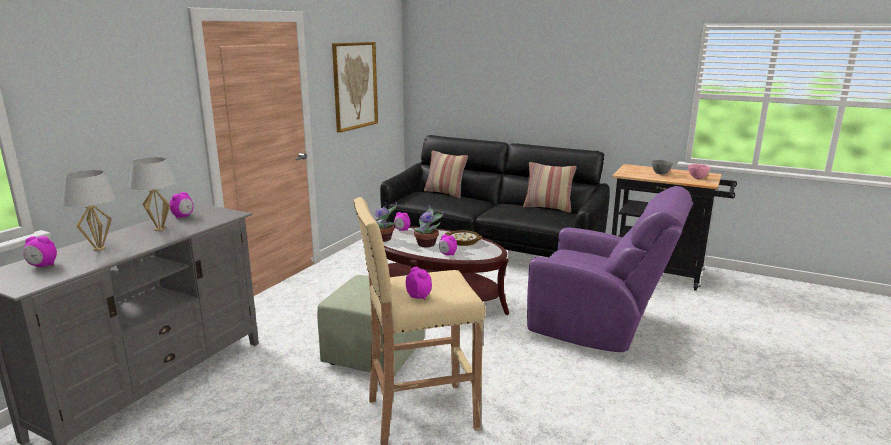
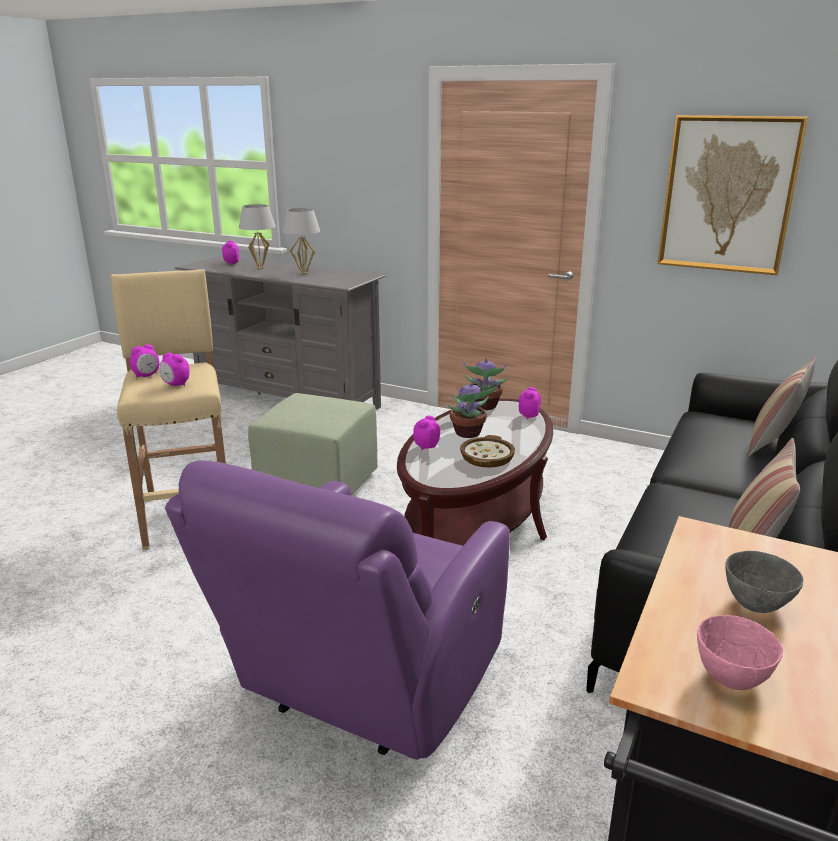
camera: 90 degrees right, 5 degrees up
alarm clock [170,192,193,218] -> alarm clock moved to [159,353,190,386]

